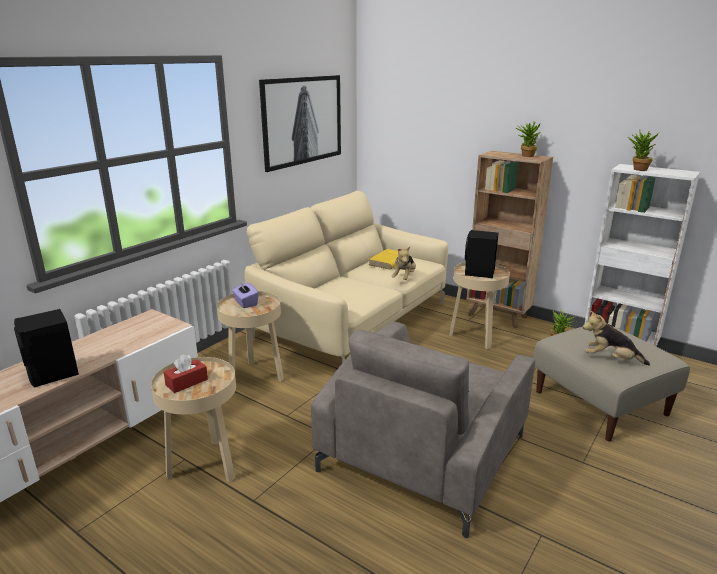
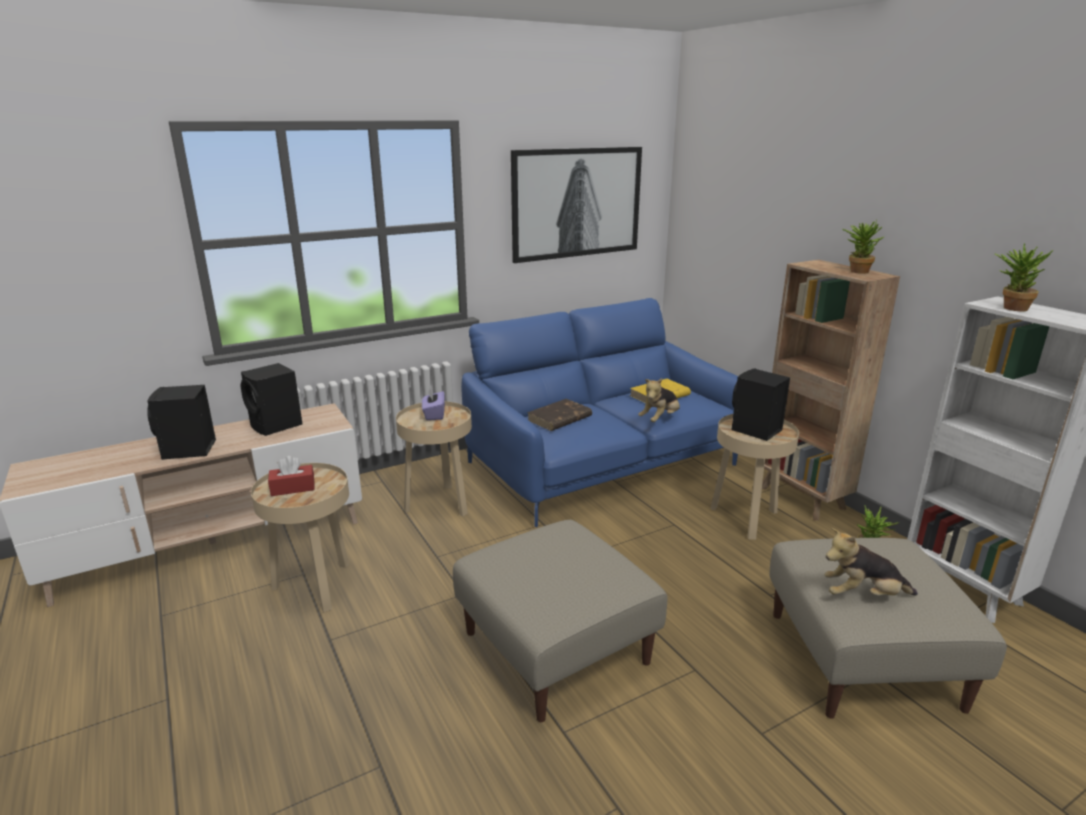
camera: 25 degrees right, 0 degrees up
beige sofa [245,191,448,363] -> blue sofa [461,298,738,527]
grey armchair [311,321,535,538] -> beige ottoman [453,520,667,722]
plush toy [583,310,650,365] -> plush toy turned 45 degrees counterclockwise [824,528,918,596]
none -> black speaker [241,363,302,436]
none -> brown book [527,399,592,431]

